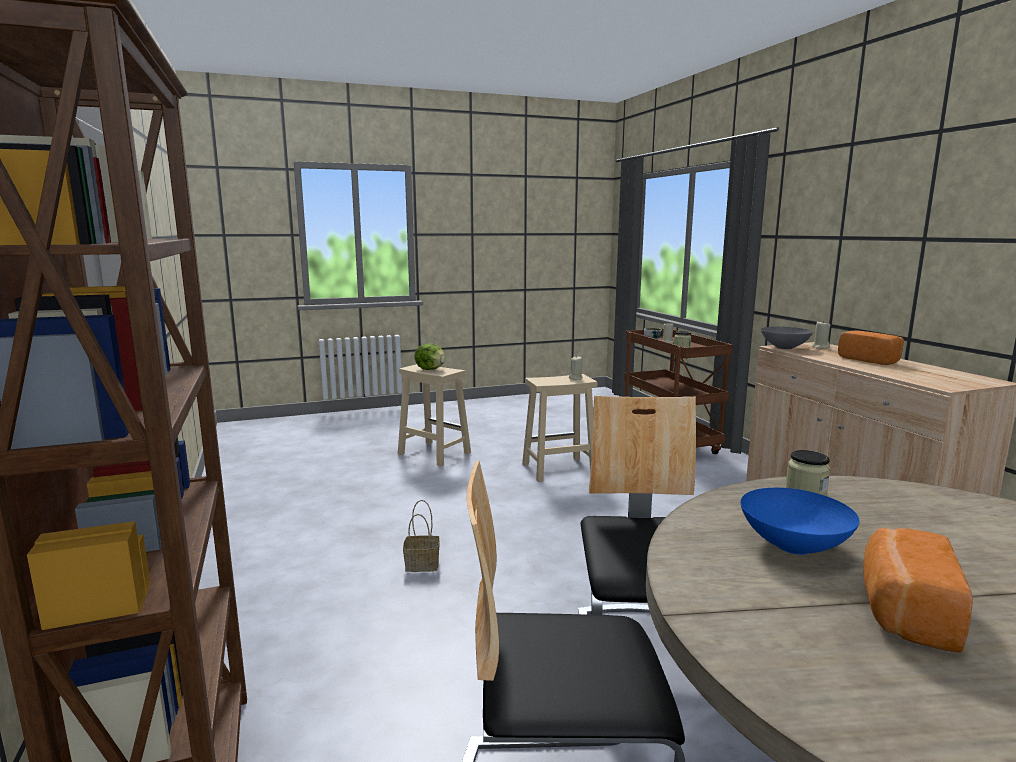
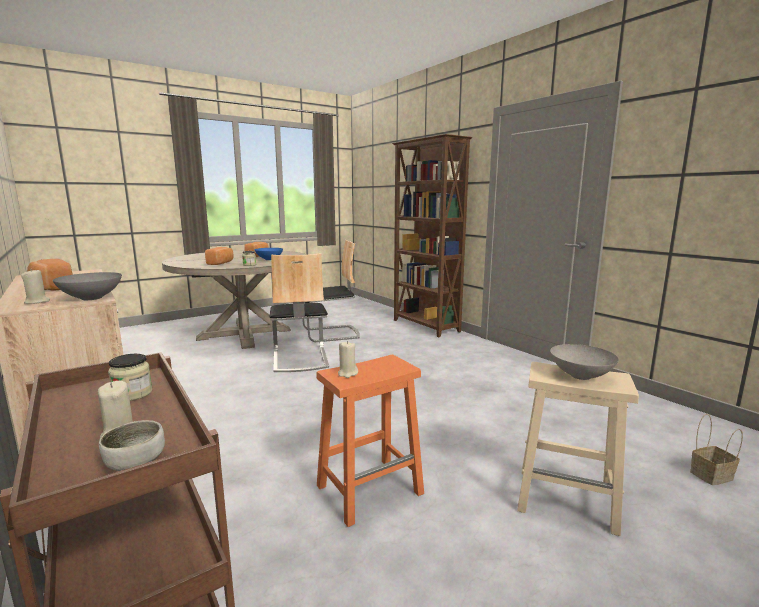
camera: 165 degrees right, 0 degrees up
basket [403,500,440,572] -> basket moved to [690,414,743,485]
lettuce [414,343,446,370] -> grey bowl [550,344,619,380]
beige stool [522,374,597,482] -> orange stool [317,355,424,527]
none -> bread [205,247,234,265]

